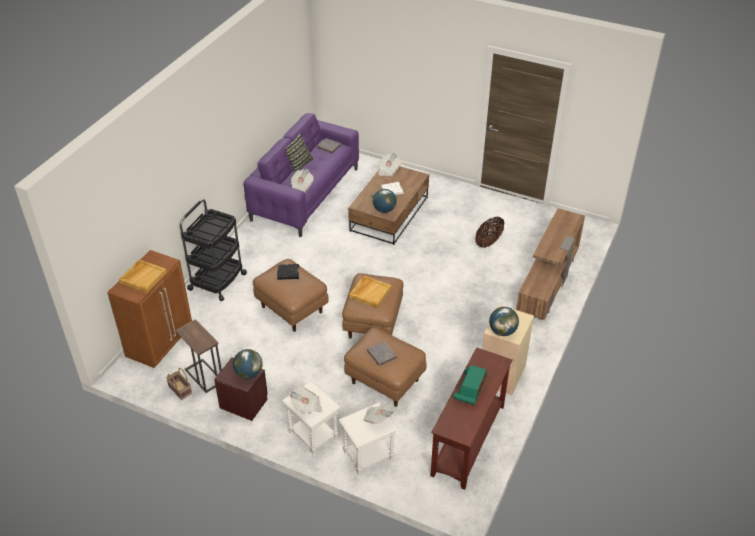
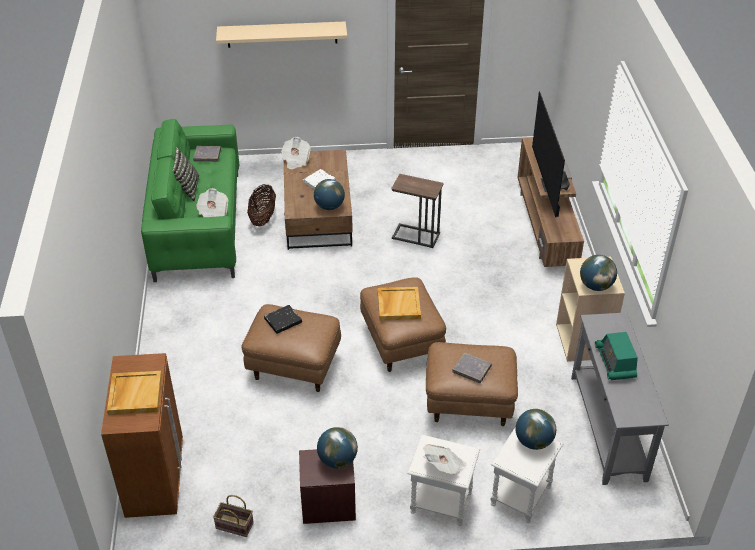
camera: 30 degrees left, 0 degrees up
brown side table [175,319,222,393] -> brown side table moved to [391,174,444,248]
black cart [180,199,247,301] -> none
purple sofa [244,113,359,237] -> green sofa [141,119,239,282]
newspaper [363,403,395,424] -> globe [516,409,556,450]
brown console table [430,347,513,490] -> grey console table [571,312,669,485]
basket [475,217,504,248] -> basket moved to [247,184,276,226]
none -> beige shelf [216,22,347,48]
none -> television [532,91,570,217]

